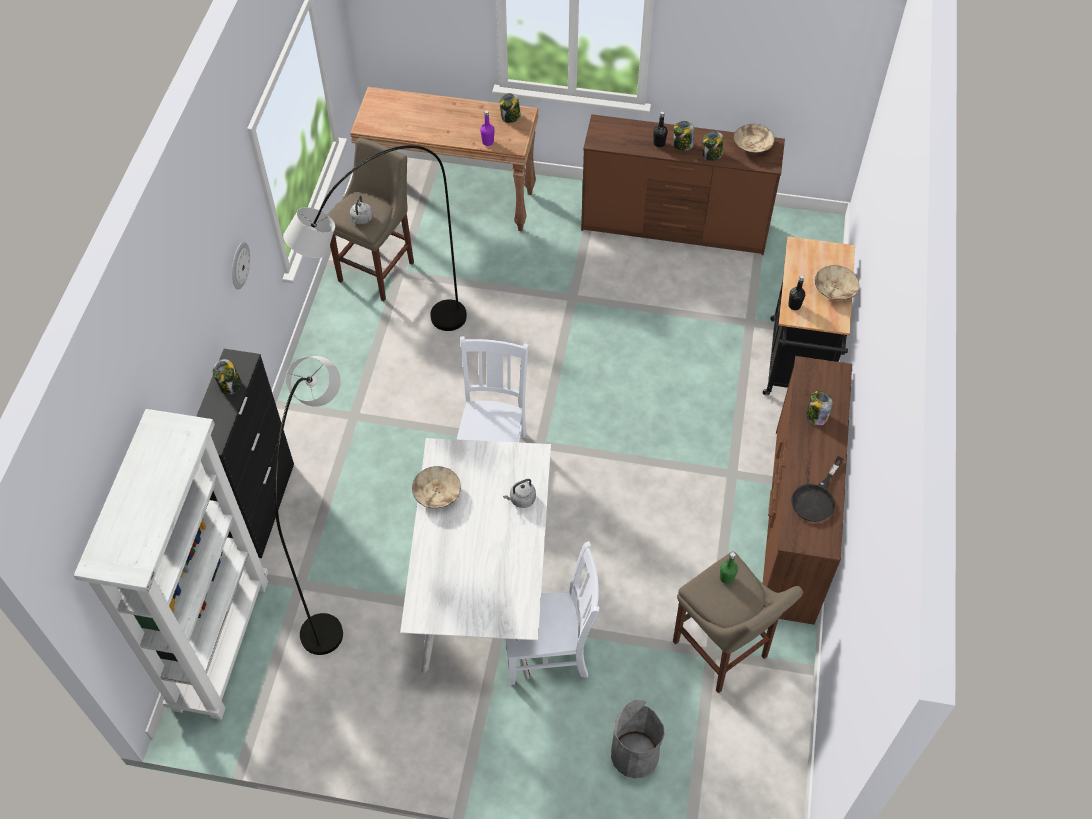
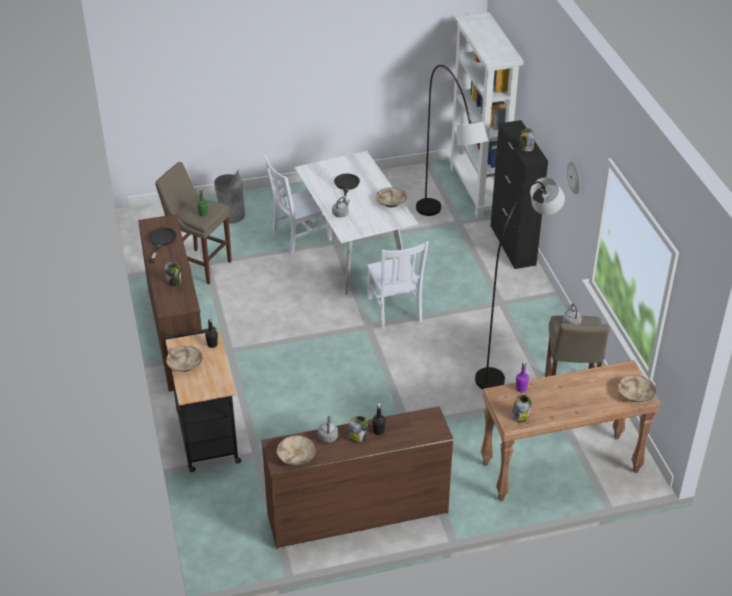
camera: 155 degrees right, 15 degrees down
jar [703,131,723,161] -> grey kettle [318,416,338,443]
none -> black frying pan [334,174,360,204]
none -> beige bowl [618,375,656,402]

